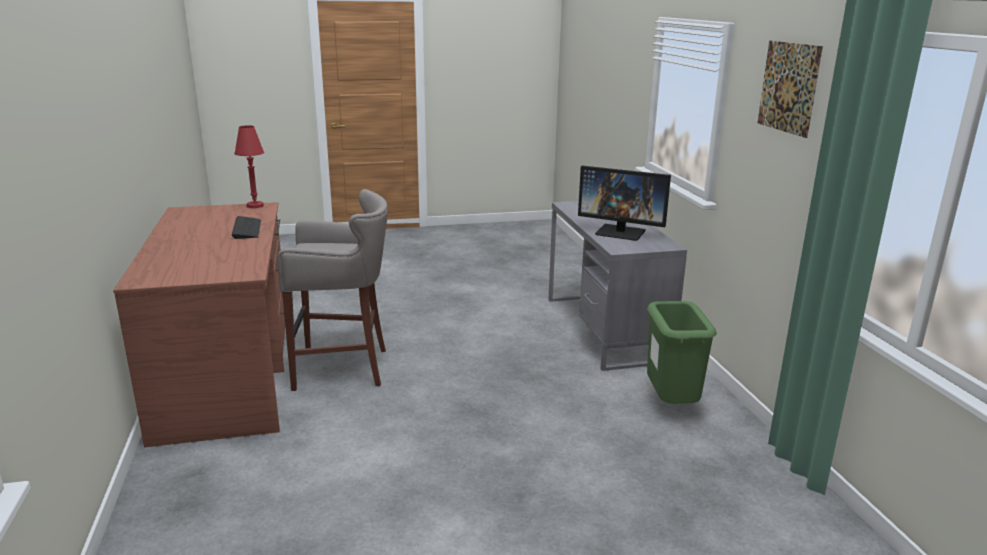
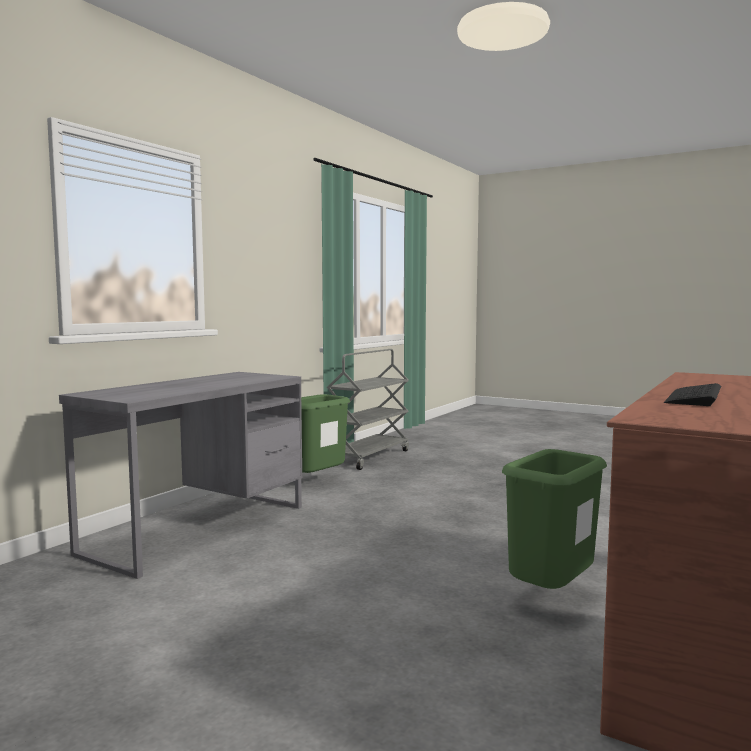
camera: 135 degrees left, 15 degrees down
red table lamp [235,125,264,208] -> none
grey stool [278,189,387,391] -> green trash can [502,449,607,589]
monitor [578,166,671,241] -> none
picture [758,40,823,138] -> none
none -> grey cart [327,349,409,470]

